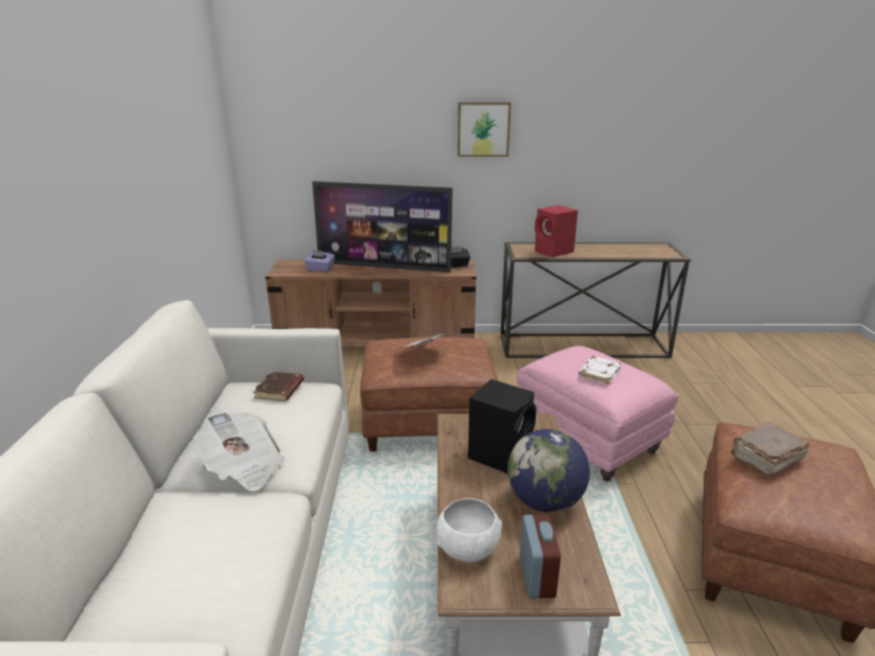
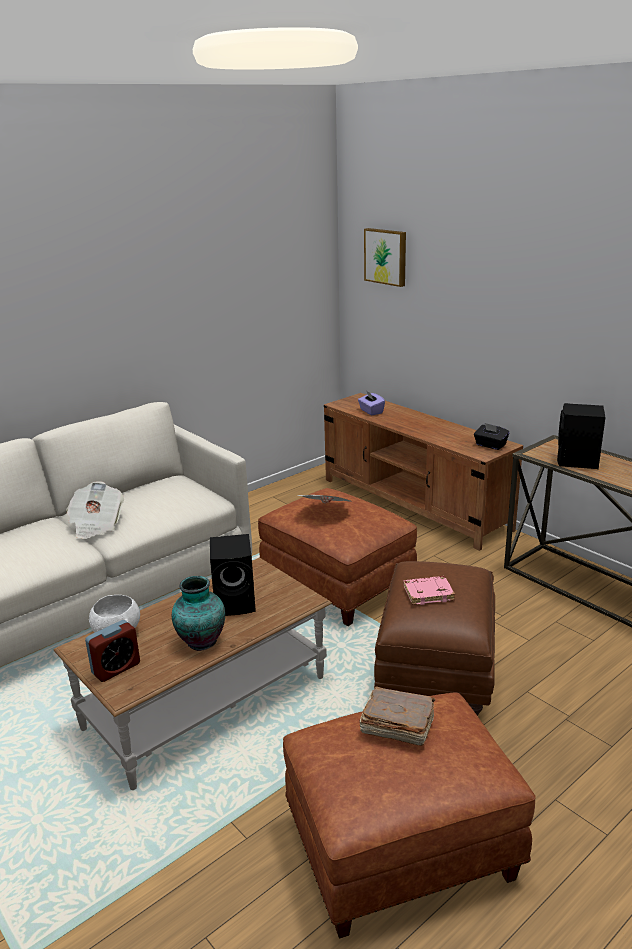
camera: 50 degrees right, 0 degrees up
brown book [253,371,304,401] -> none
television [312,181,453,272] -> none
picture [458,102,511,157] -> picture moved to [364,228,406,287]
globe [508,429,590,512] -> vase [172,576,225,651]
pink ottoman [517,346,679,481] -> brown ottoman [374,561,495,716]
red speaker [535,205,578,257] -> black speaker [557,403,606,469]
white book [578,356,621,384] -> pink book [403,576,455,605]

